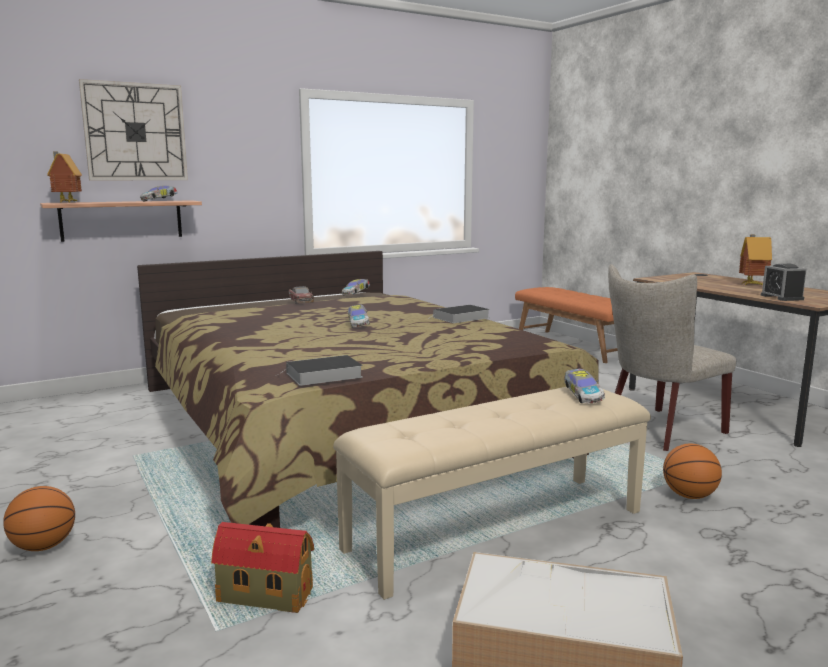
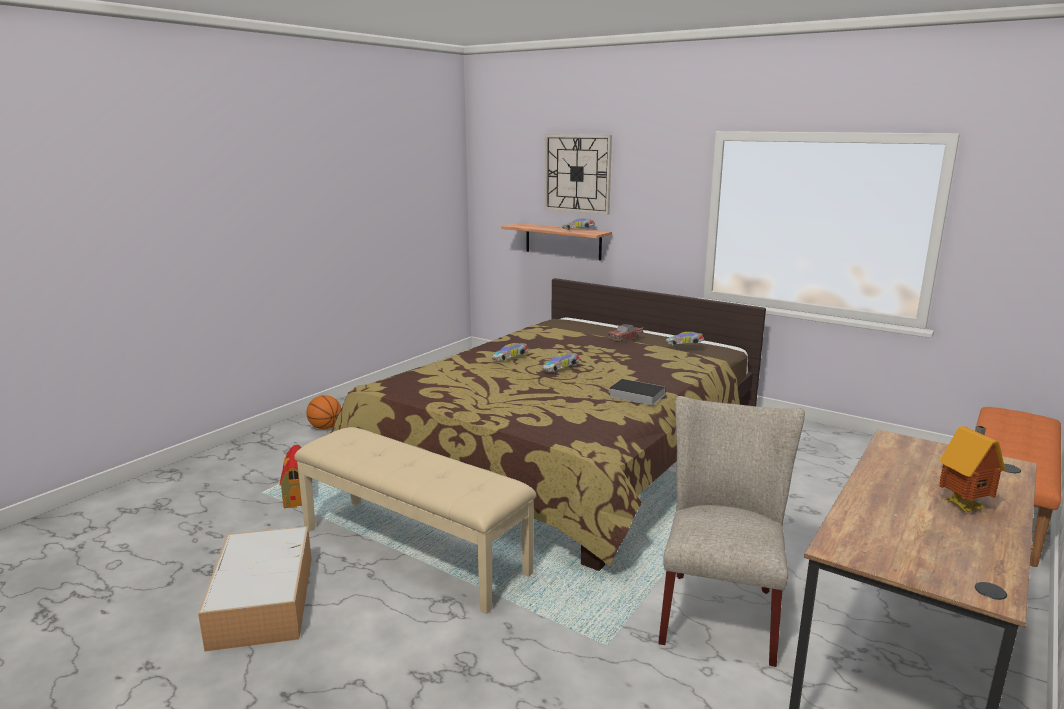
camera: 65 degrees right, 5 degrees up
toy house [47,152,82,203] -> none
book [275,355,363,386] -> none
toy car [564,369,605,403] -> toy car moved to [492,343,529,361]
beige chair [608,264,736,451] -> beige chair turned 75 degrees clockwise [658,396,805,667]
basketball [663,444,722,499] -> none
alarm clock [761,264,807,301] -> none

